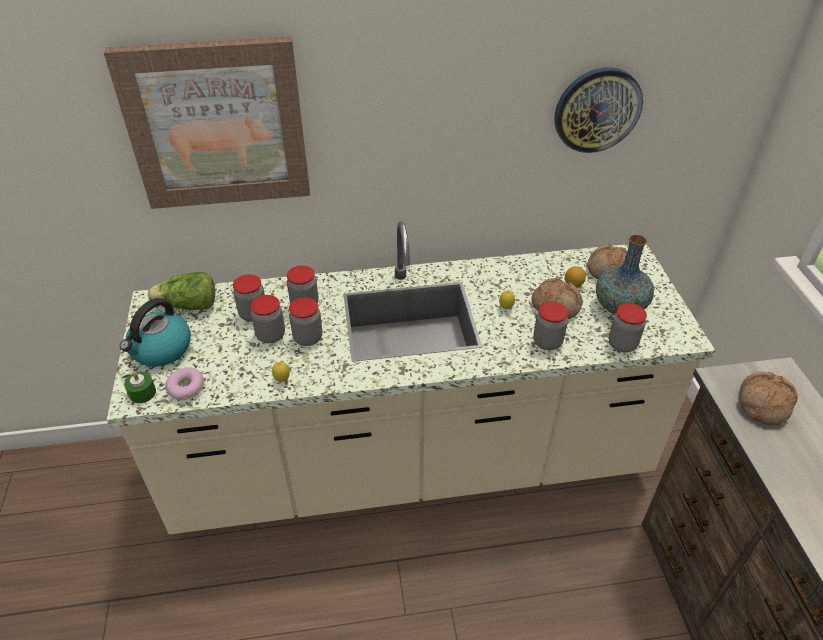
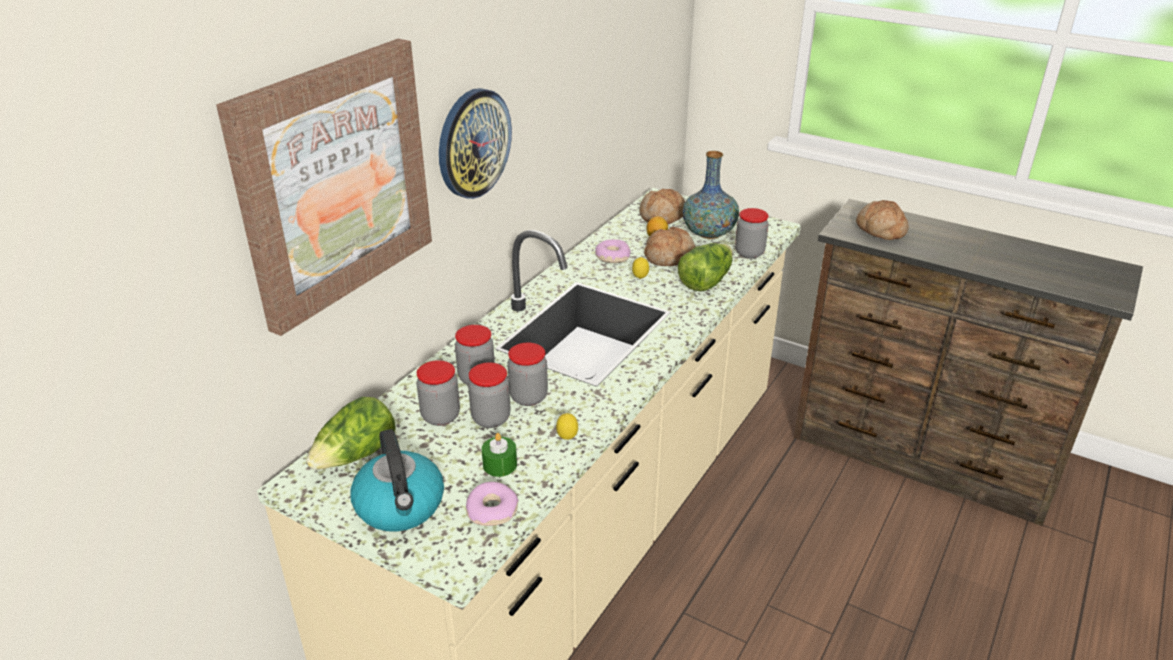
camera: 50 degrees left, 10 degrees down
green candle [124,372,156,403] -> green candle moved to [482,433,517,477]
jar [533,301,568,350] -> lettuce [678,243,733,291]
wall clock [554,67,643,153] -> wall clock moved to [439,88,512,199]
none -> donut [595,239,631,263]

